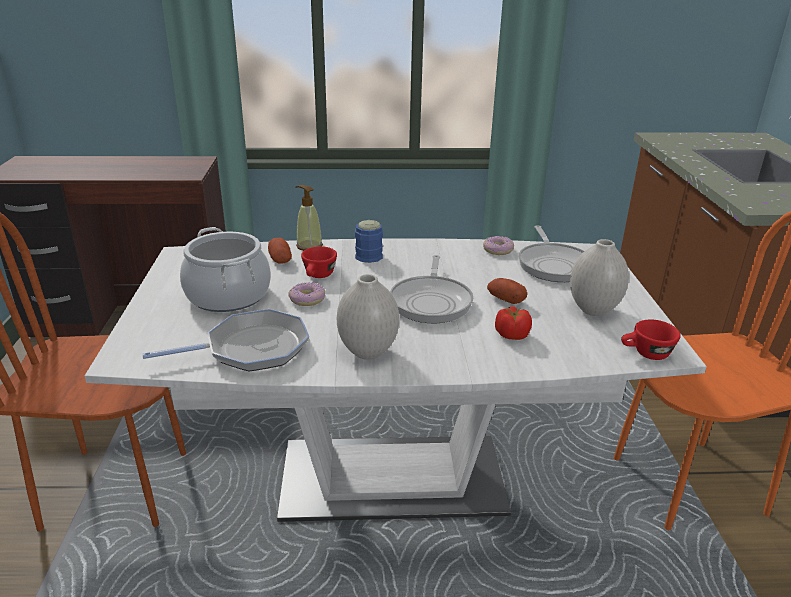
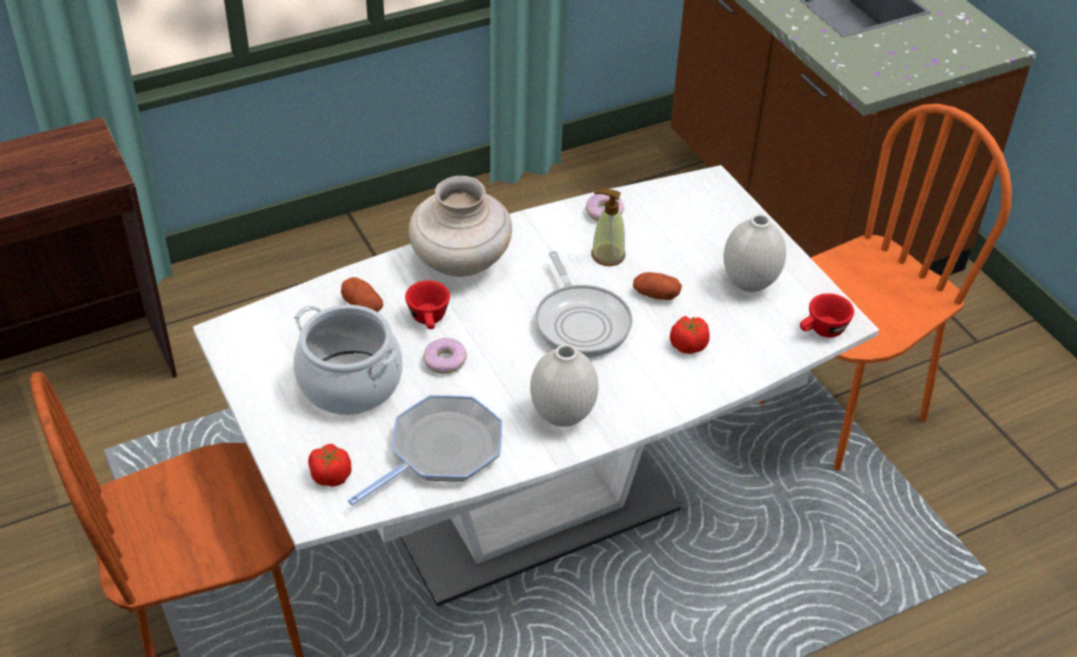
camera: 25 degrees left, 15 degrees up
soap dispenser [296,185,323,251] -> soap dispenser moved to [591,189,625,266]
blue mug [355,220,383,263] -> beige vase [408,176,512,277]
frying pan [519,225,584,282] -> none
none -> tomato [308,444,351,487]

